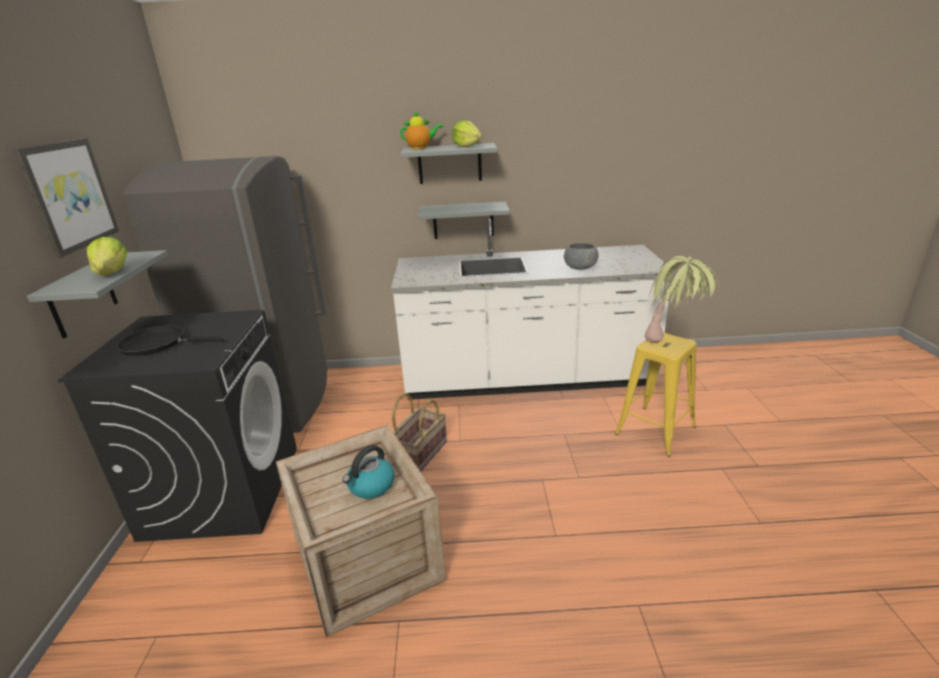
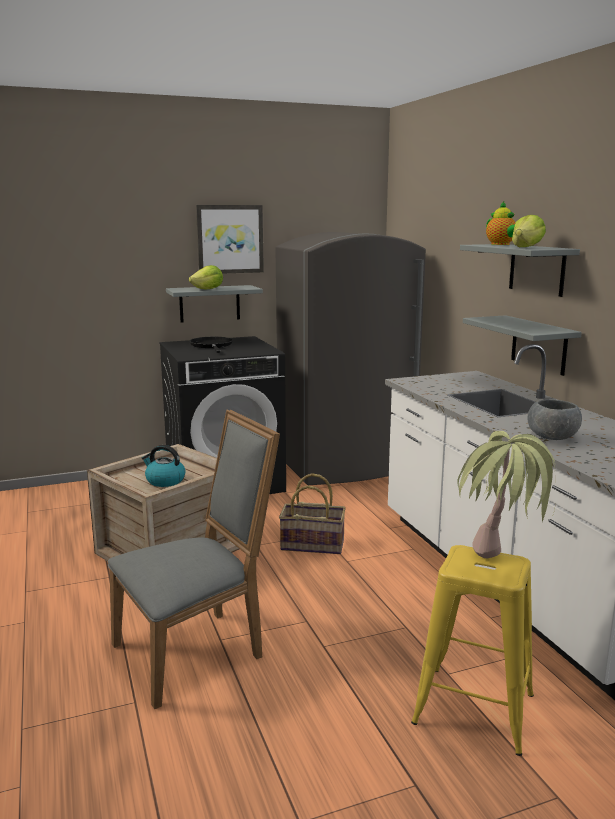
camera: 70 degrees right, 10 degrees down
none -> grey chair [108,410,280,709]

